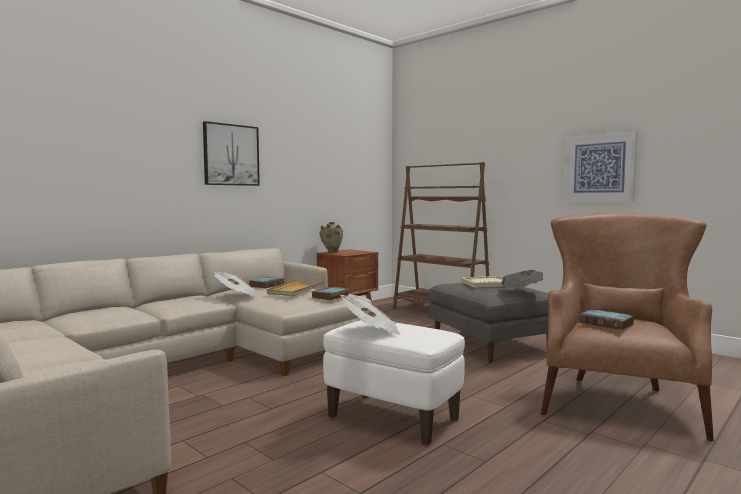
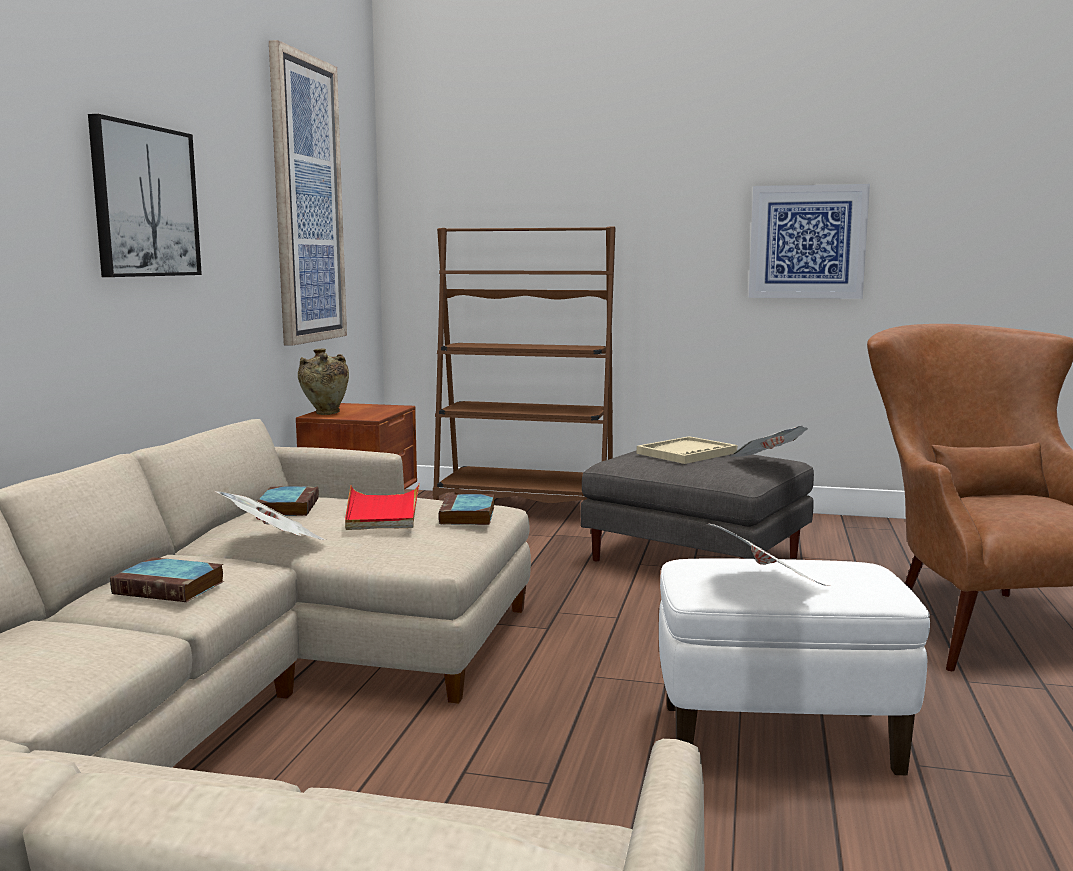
camera: 30 degrees left, 5 degrees up
beige tray [267,279,325,296] -> red tray [345,483,420,530]
book [579,309,634,330] -> book moved to [110,557,224,602]
none -> picture [269,40,347,346]

